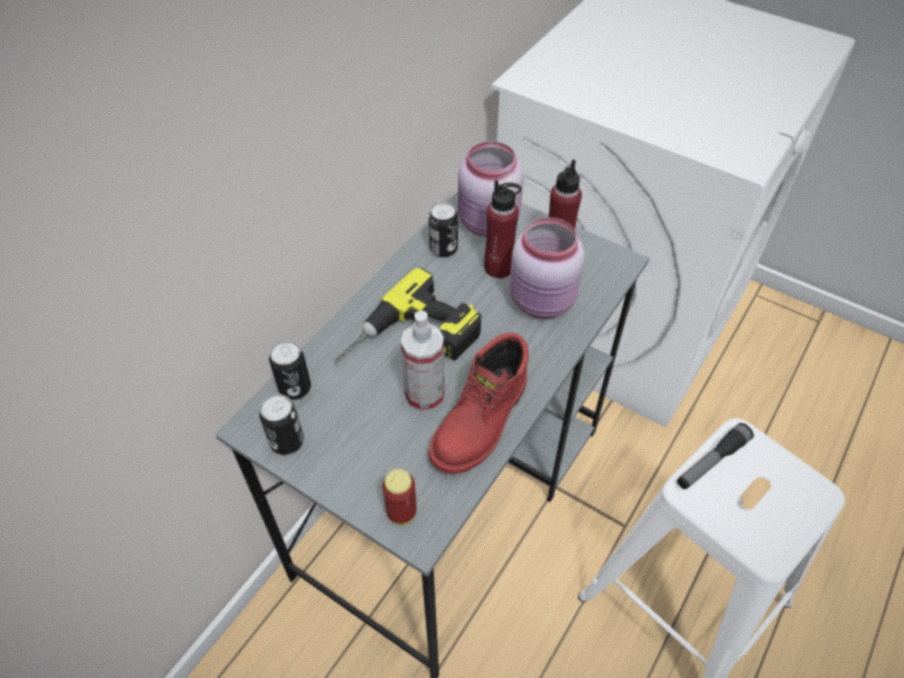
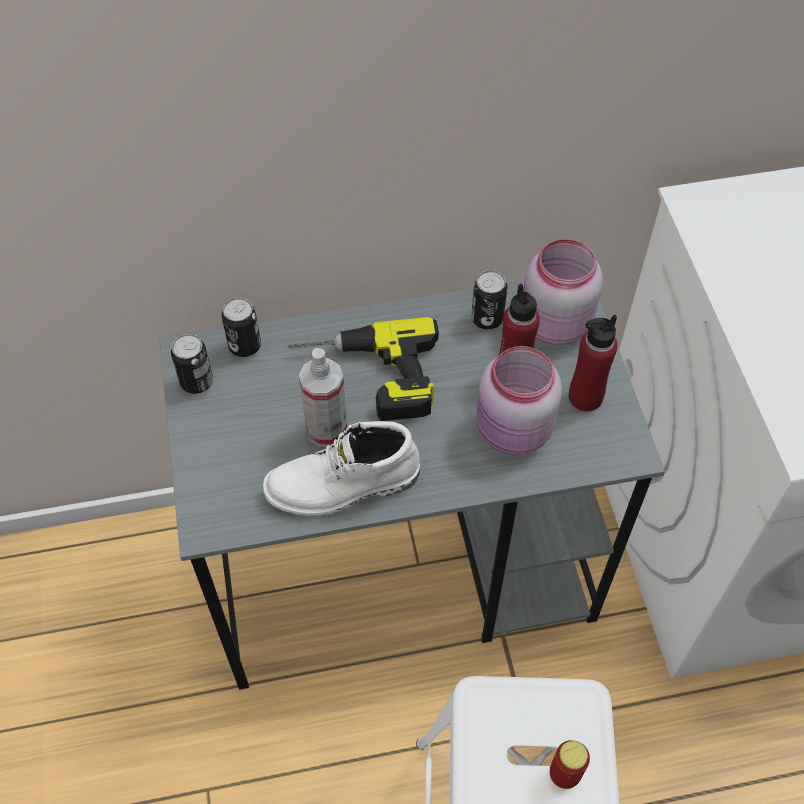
camera: 45 degrees right, 5 degrees up
can [382,469,417,525] -> can moved to [550,740,590,789]
red boot [429,333,529,474] -> white boot [263,421,420,516]
flashlight [677,423,754,489] -> none

